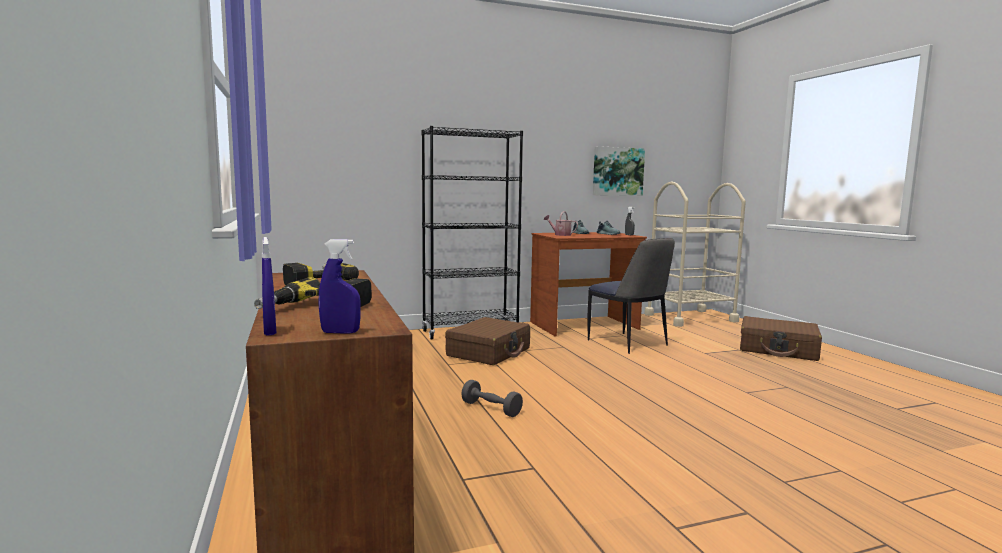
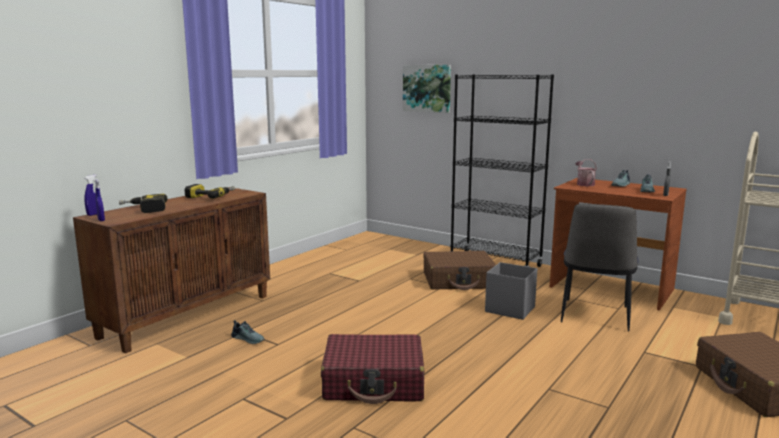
camera: 55 degrees right, 5 degrees up
grey dumbbell [461,380,523,417] -> none
picture [593,146,645,196] -> picture moved to [403,65,451,113]
none -> shoe [231,320,264,344]
none -> red suitcase [321,334,424,404]
none -> grey storage box [485,262,537,320]

